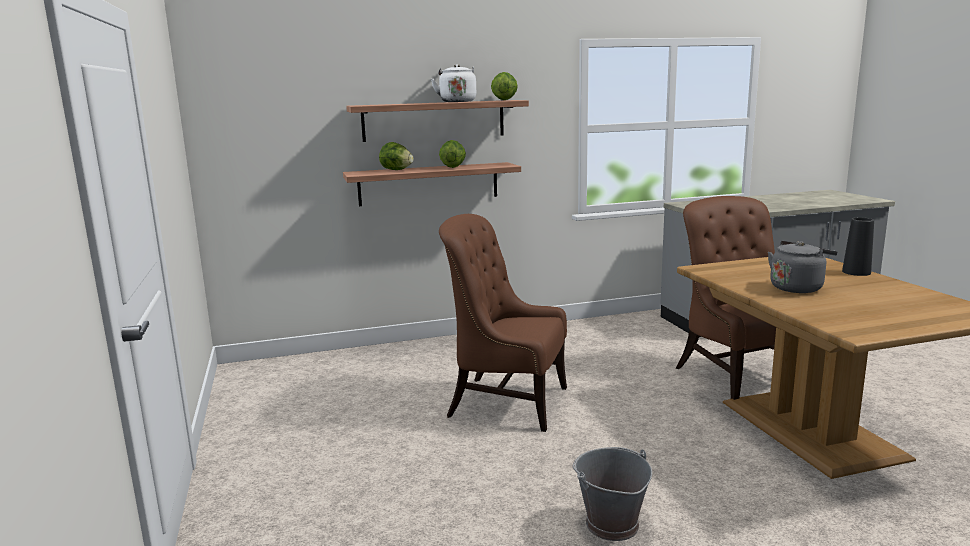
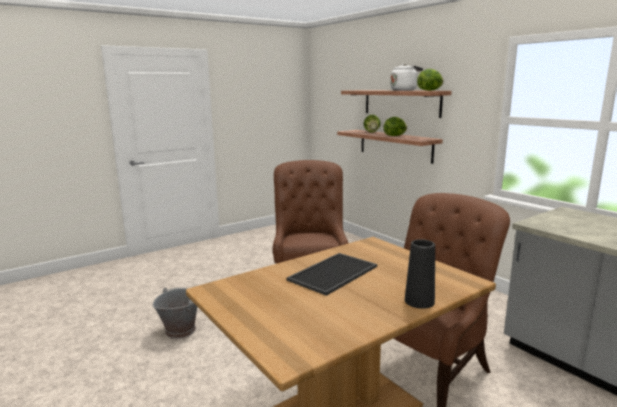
camera: 70 degrees right, 0 degrees up
grey kettle [768,241,838,293] -> tray [287,253,377,296]

